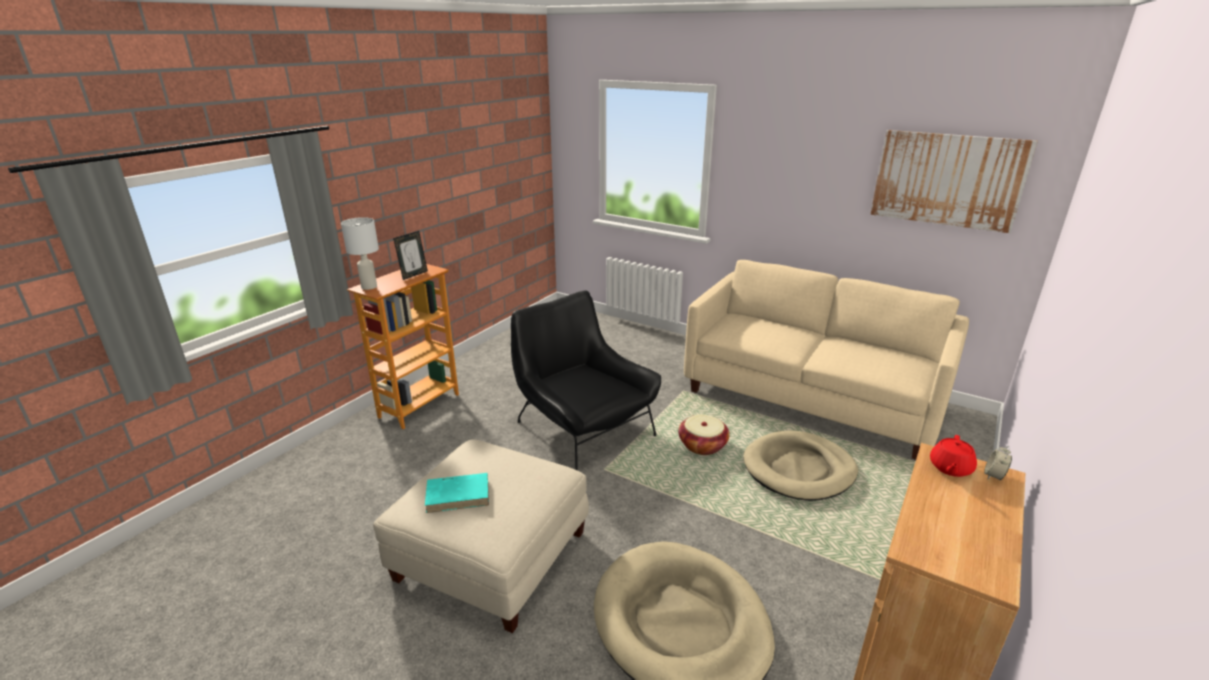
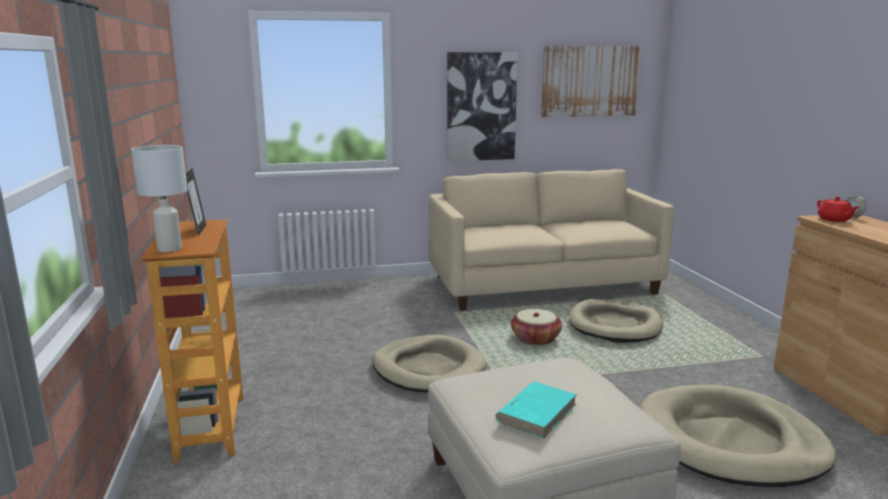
camera: 45 degrees left, 10 degrees down
black armchair [511,290,661,470] -> beige dog bed [372,335,486,392]
none -> picture [447,52,518,161]

